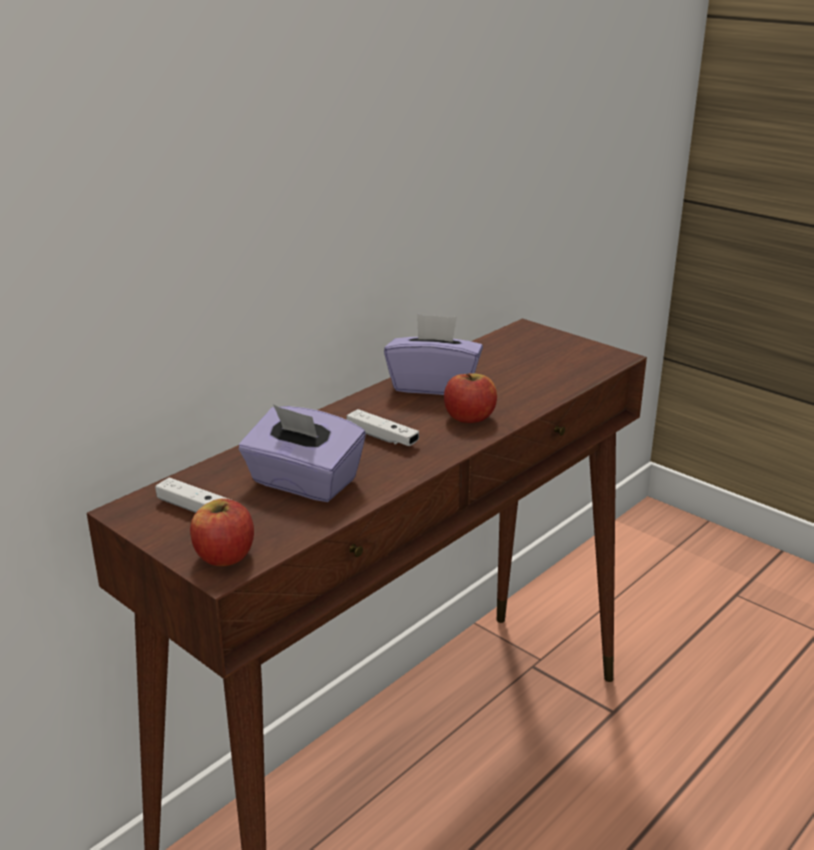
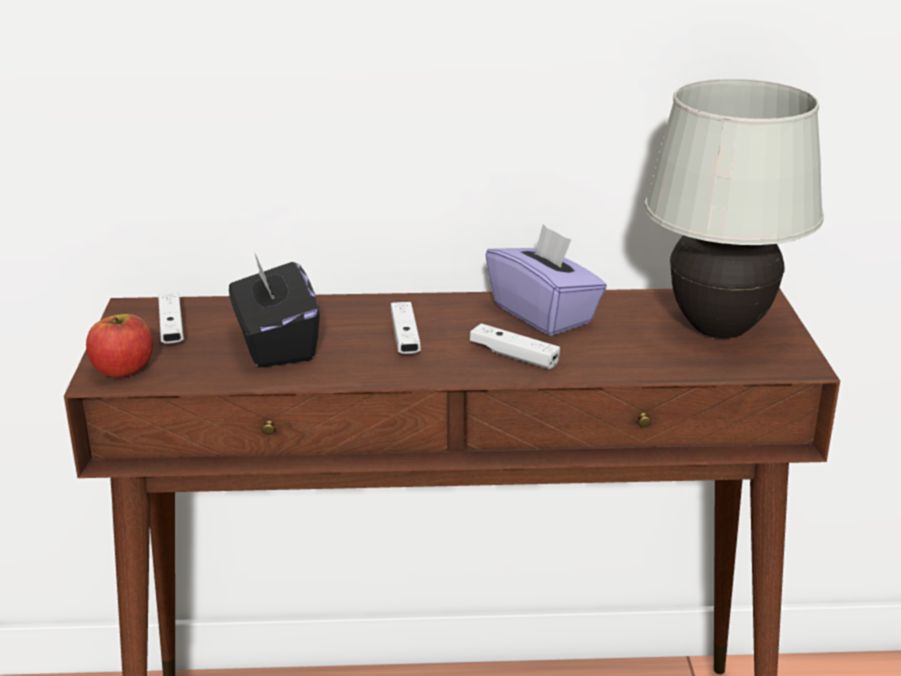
camera: 45 degrees right, 0 degrees up
purple tissue box [239,405,366,502] -> black tissue box [229,254,320,368]
apple [444,373,497,423] -> white game controller [470,323,560,369]
none -> white table lamp [645,79,824,338]

